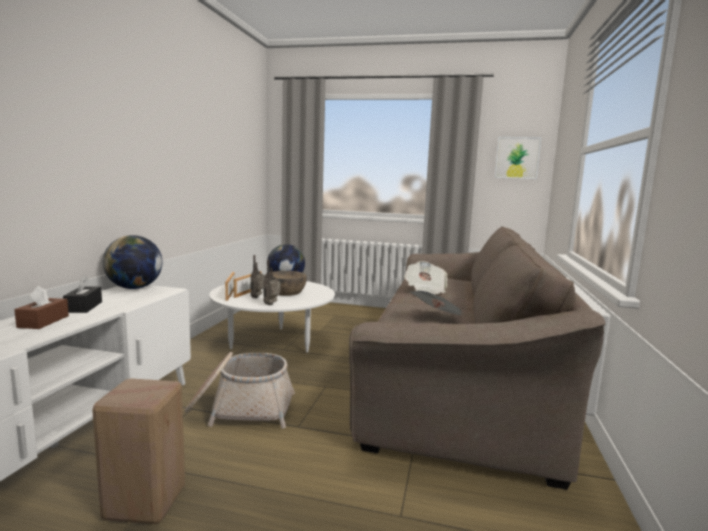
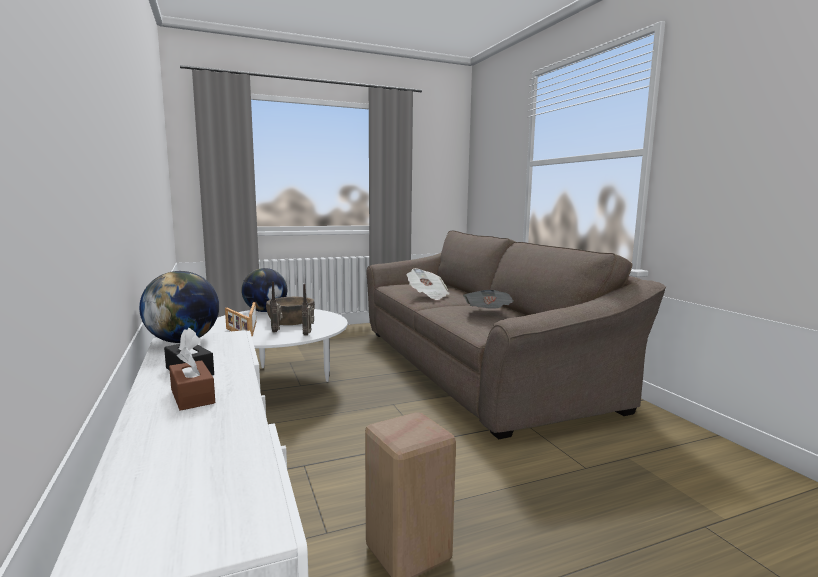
camera: 35 degrees left, 0 degrees up
basket [184,352,295,429] -> none
picture [495,137,542,179] -> none

